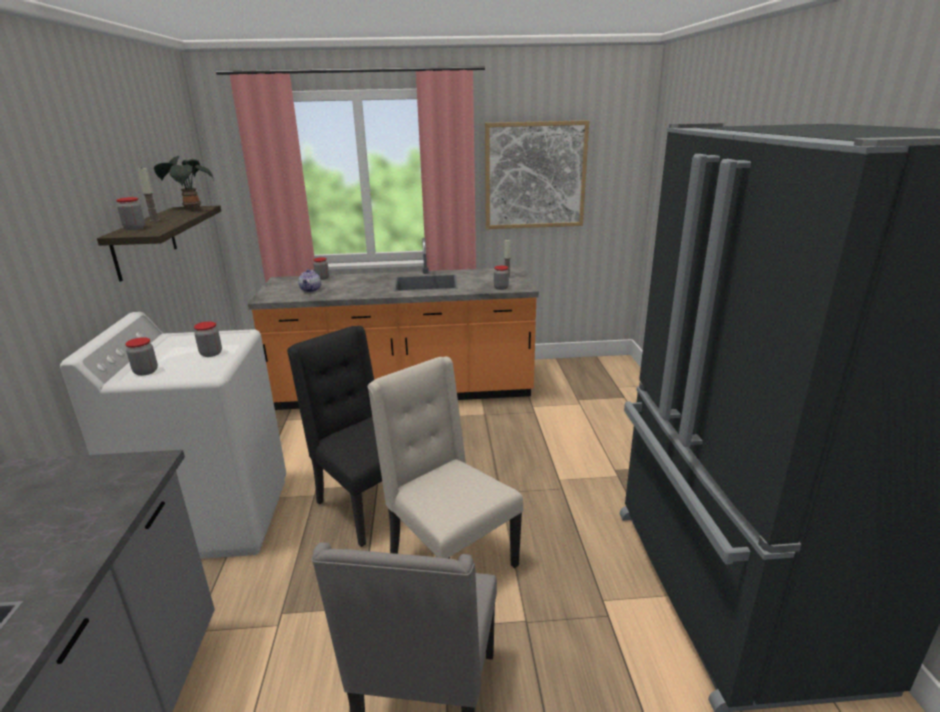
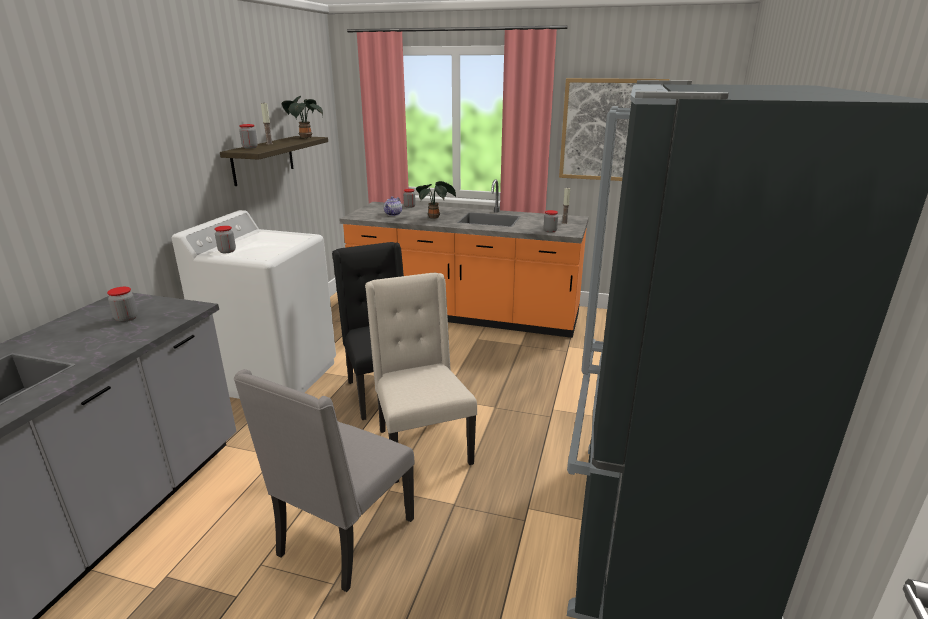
camera: 20 degrees right, 0 degrees up
jar [194,321,222,357] -> jar moved to [107,287,138,322]
none -> potted plant [416,181,457,219]

